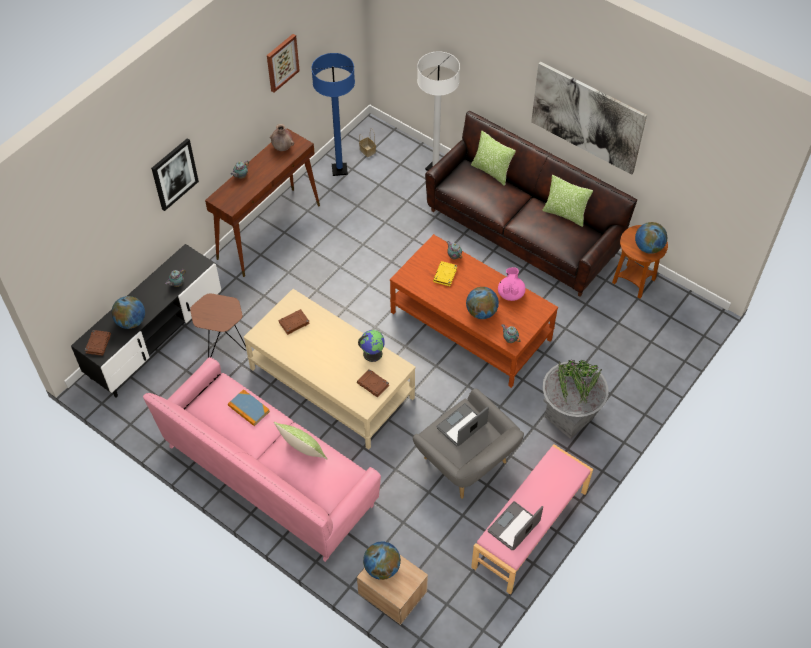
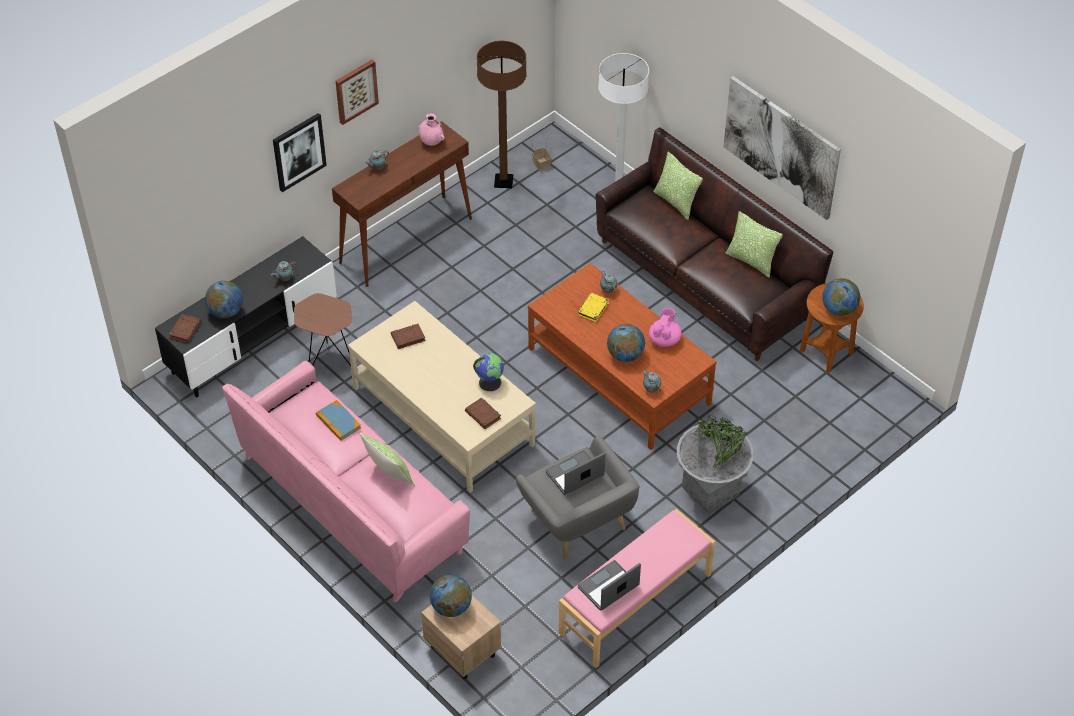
camera: 10 degrees right, 5 degrees down
picture [267,34,300,92] -> picture moved to [335,60,379,125]
brown vase [270,124,294,151] -> pink vase [418,113,445,146]
blue floor lamp [312,53,355,176] -> brown floor lamp [477,41,527,188]

